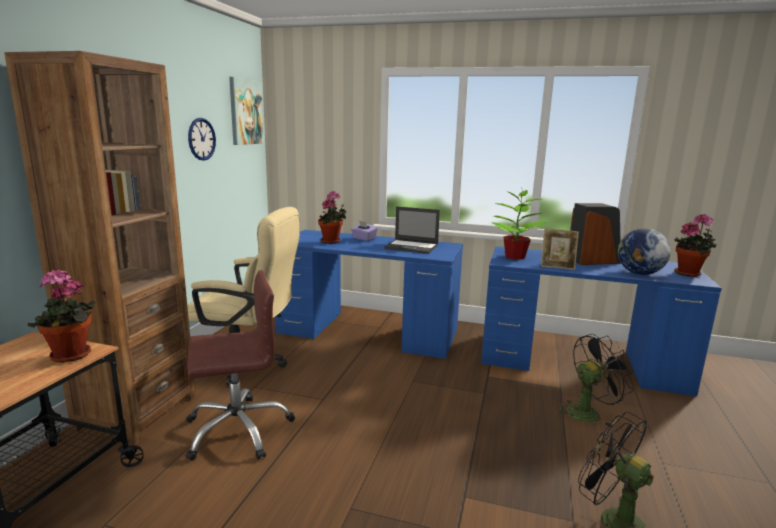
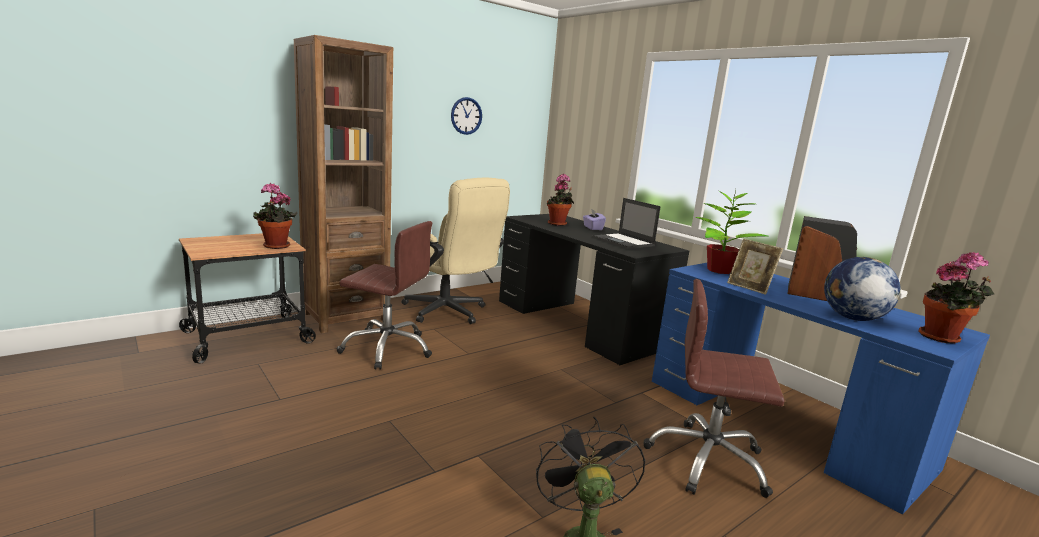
camera: 35 degrees right, 0 degrees up
picture [229,77,264,145] -> none
blue desk [275,230,463,359] -> black desk [499,214,689,365]
black fan [557,334,633,427] -> brown office chair [643,279,785,498]

